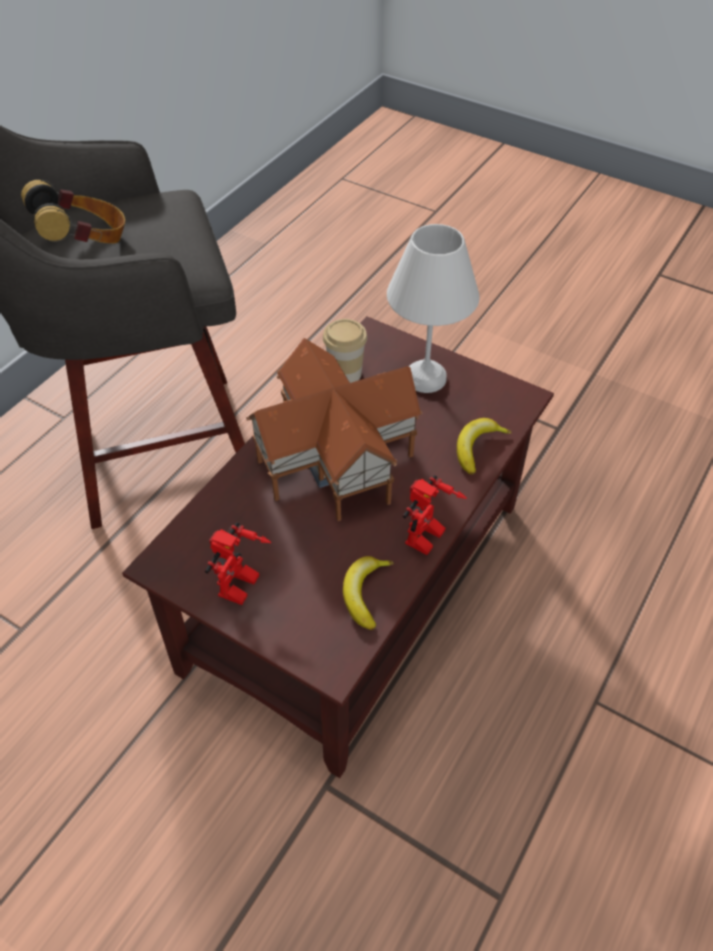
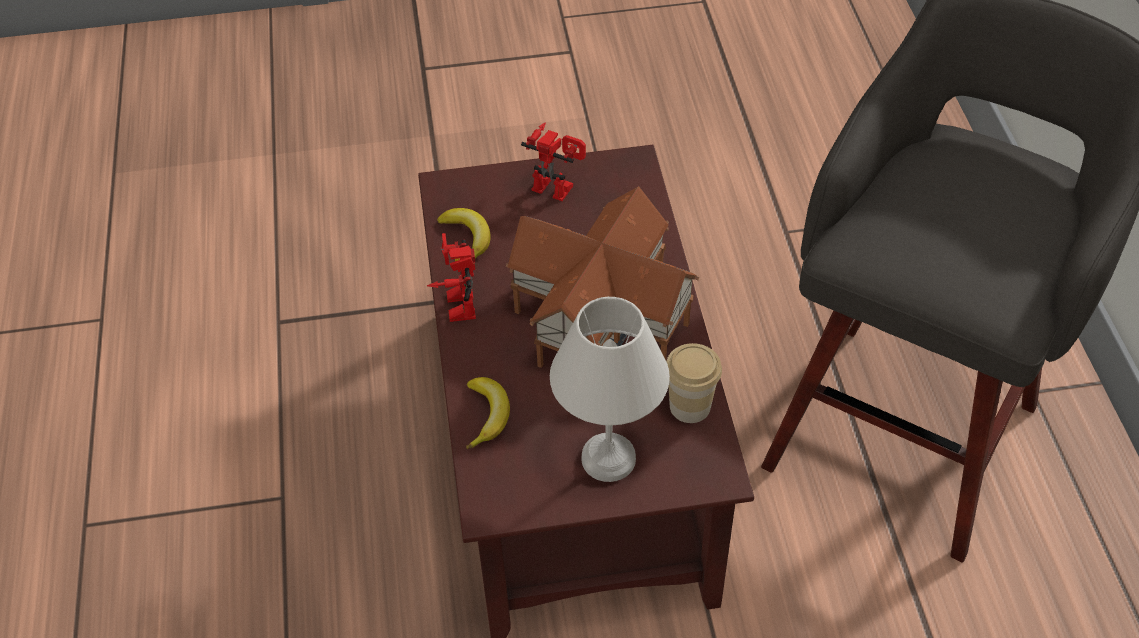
camera: 140 degrees right, 0 degrees up
headphones [21,180,126,244] -> none
toy robot [205,522,271,605] -> toy robot turned 135 degrees clockwise [521,122,586,201]

